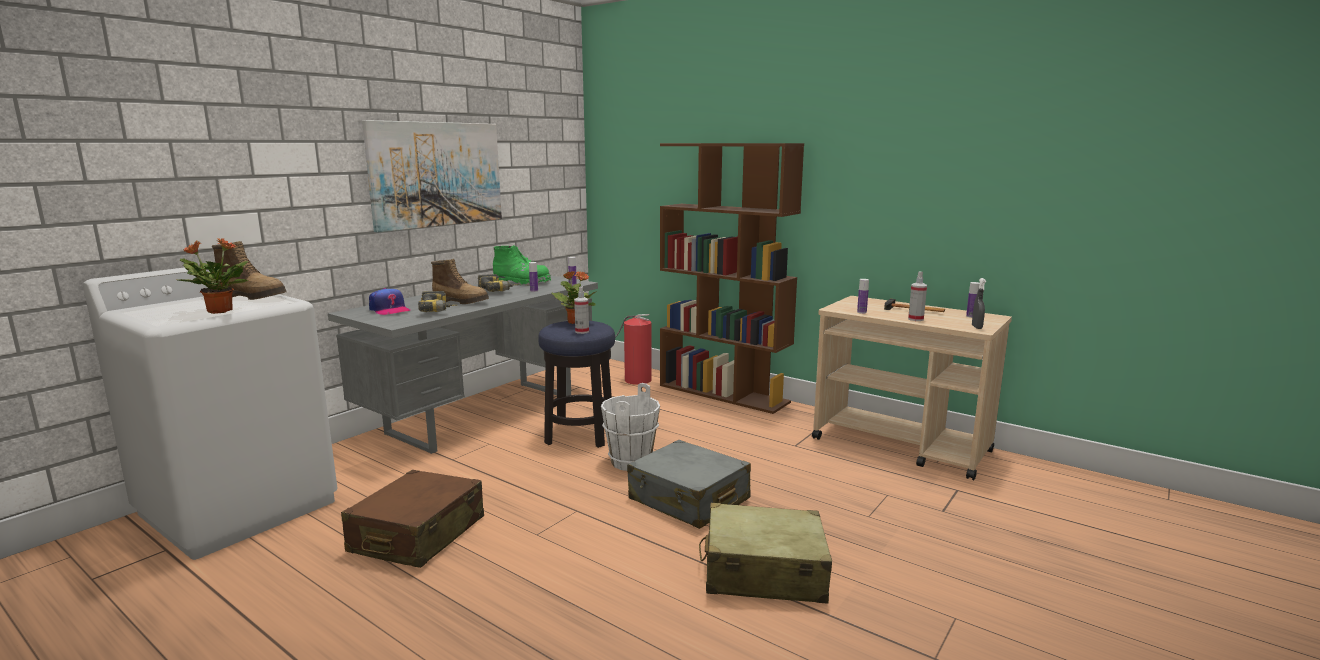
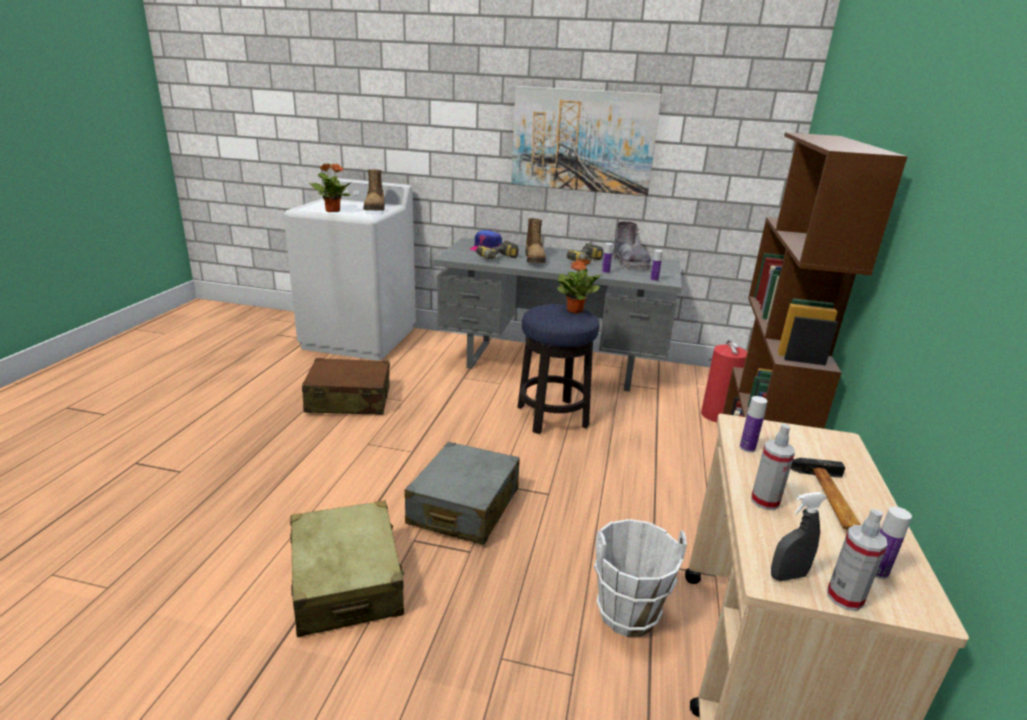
camera: 65 degrees right, 10 degrees up
green boot [493,245,551,286] -> grey boot [613,221,651,270]
spray bottle [574,287,589,334] -> spray bottle moved to [827,509,887,611]
white bucket [601,383,660,471] -> white bucket moved to [594,519,687,637]

